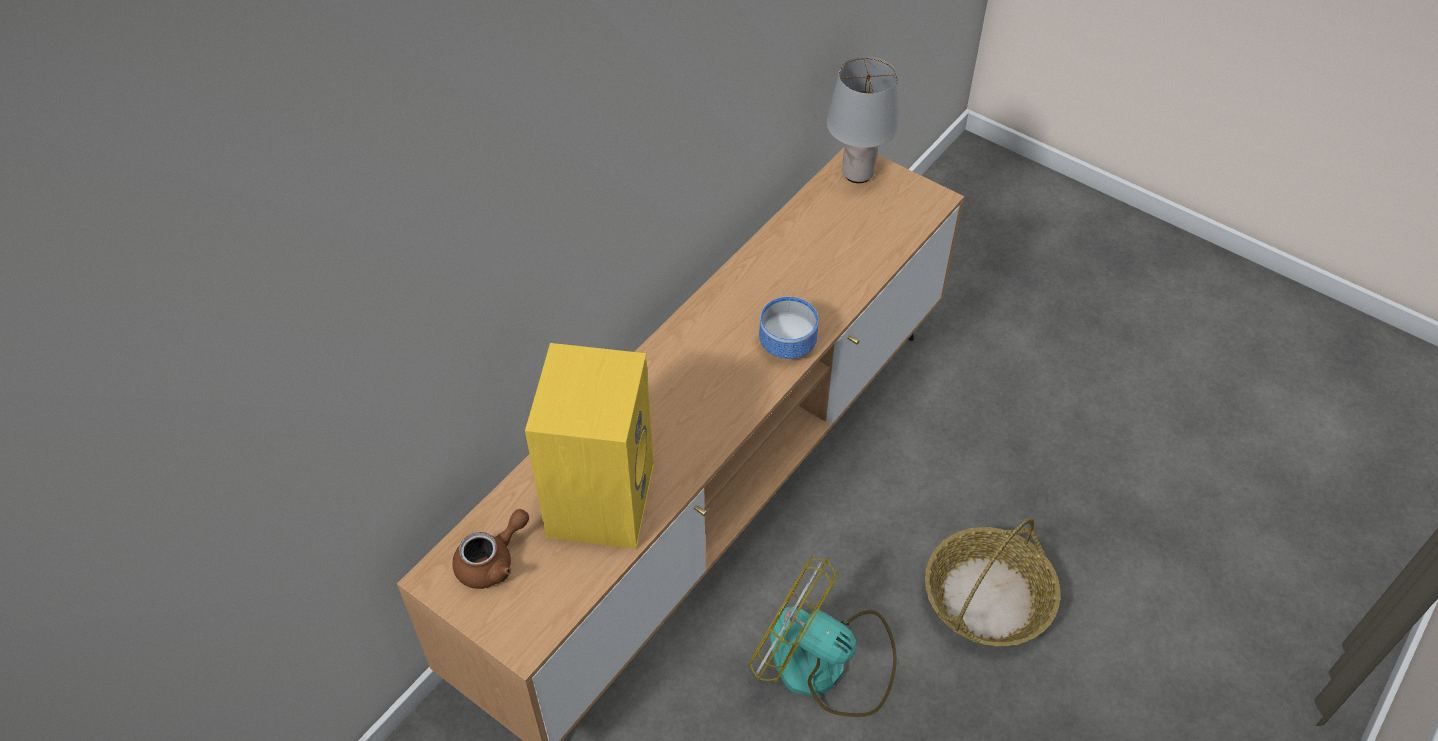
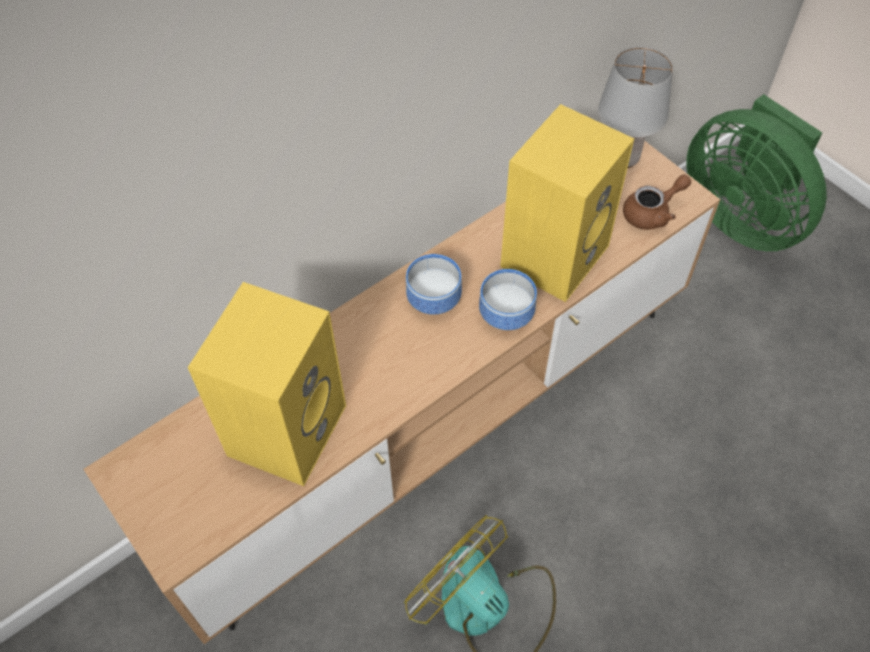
camera: 15 degrees right, 5 degrees up
brown teapot [452,509,529,589] -> brown teapot moved to [623,174,691,230]
basket [925,518,1060,646] -> none
none -> bowl [406,254,462,315]
none -> yellow speaker [500,104,634,302]
none -> green fan [687,94,827,251]

